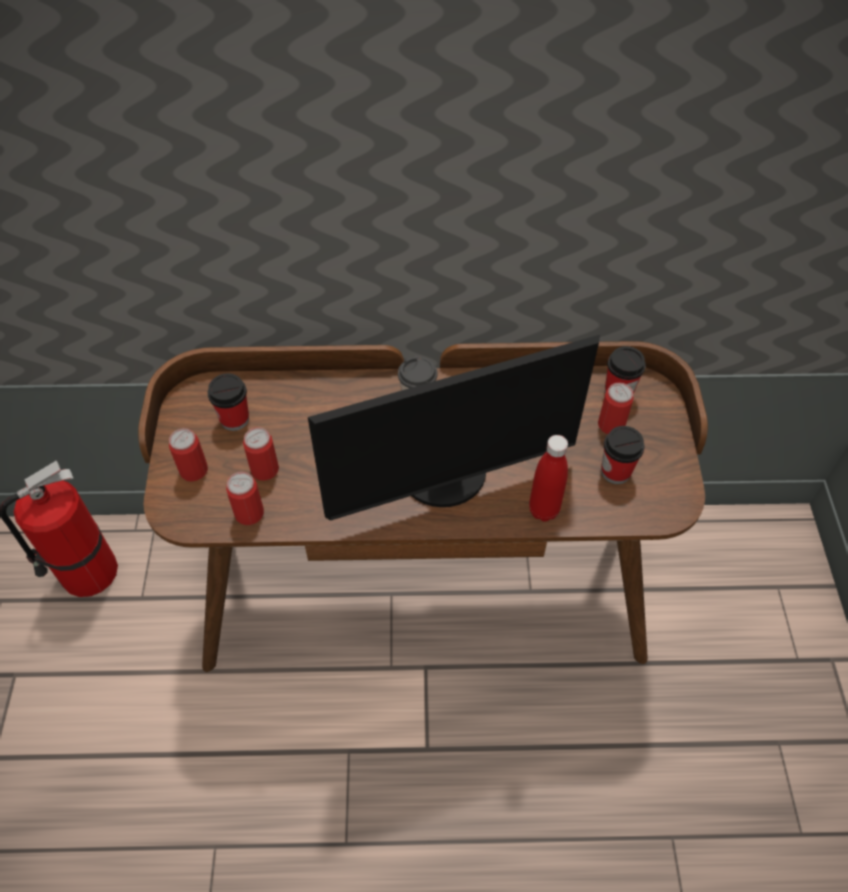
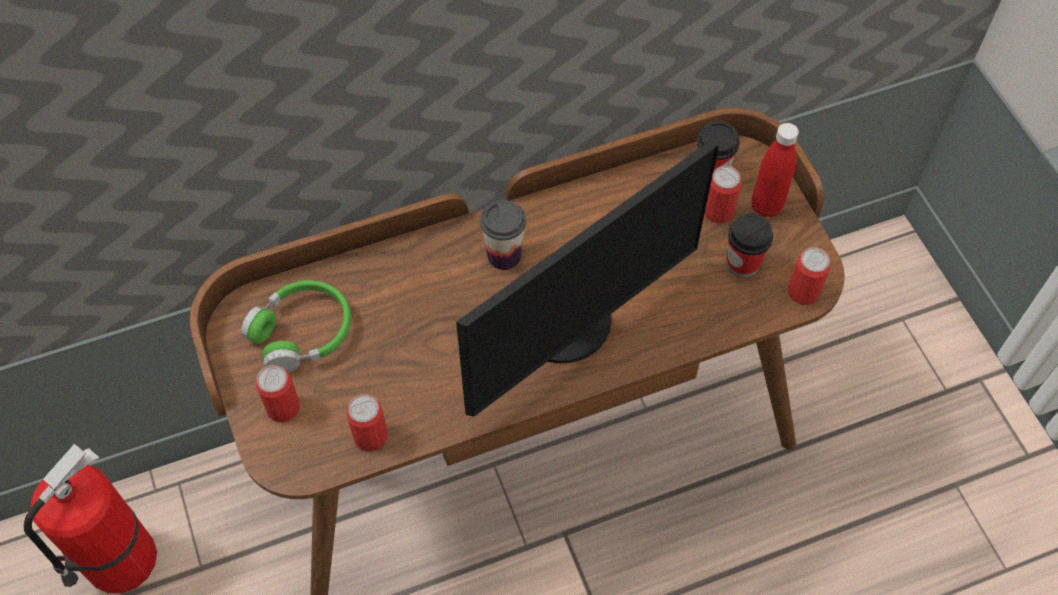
camera: 20 degrees left, 5 degrees up
cup [208,373,249,431] -> green headphones [241,280,351,372]
can [243,427,279,481] -> can moved to [788,247,830,305]
red bottle [529,435,568,522] -> red bottle moved to [752,123,799,218]

